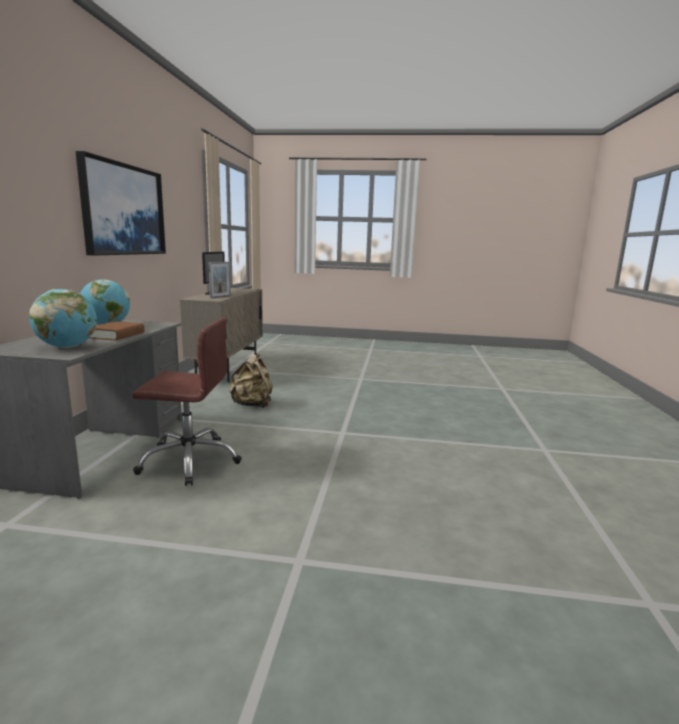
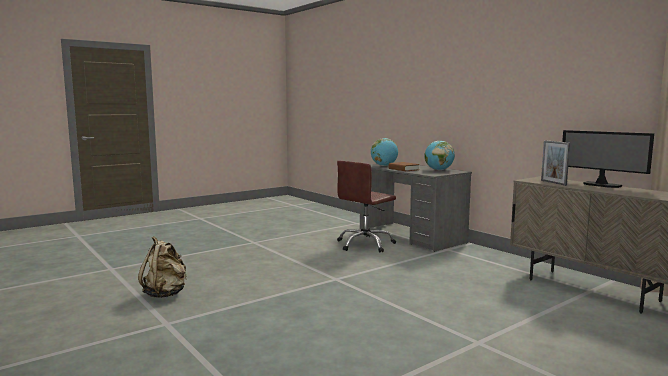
camera: 135 degrees right, 5 degrees down
picture [76,151,166,256] -> none
beige backpack [229,353,273,408] -> beige backpack moved to [138,236,187,298]

